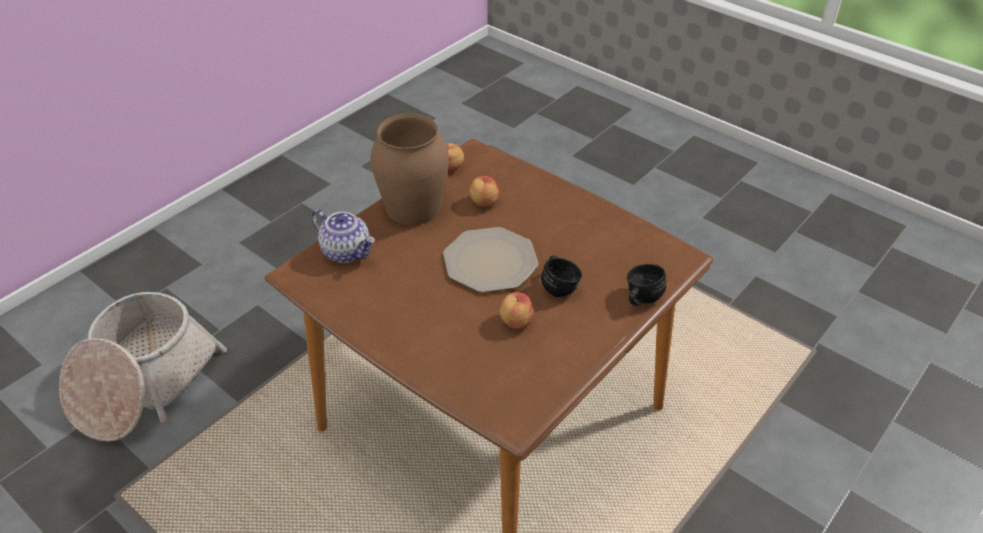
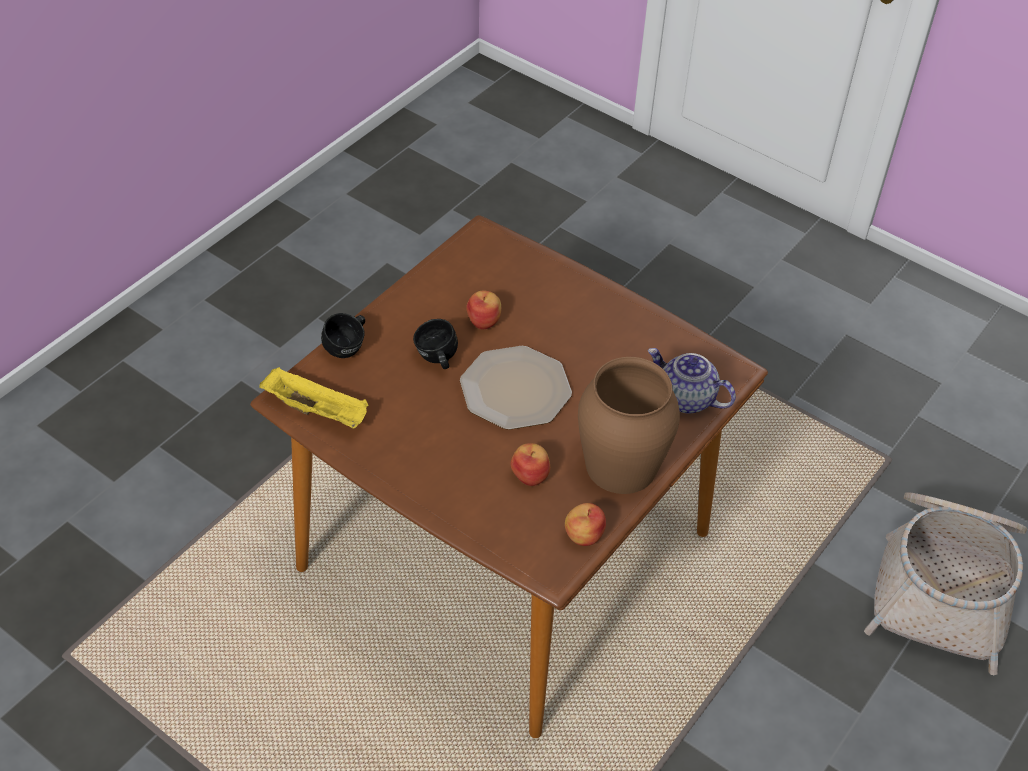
camera: 175 degrees right, 5 degrees up
none -> yellow tray [259,367,369,429]

